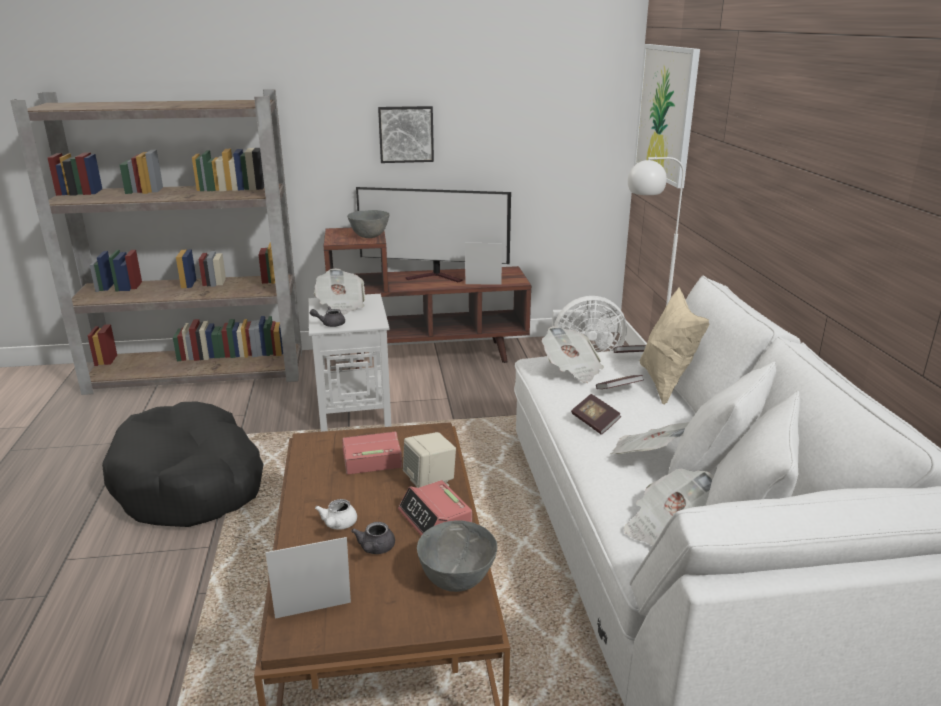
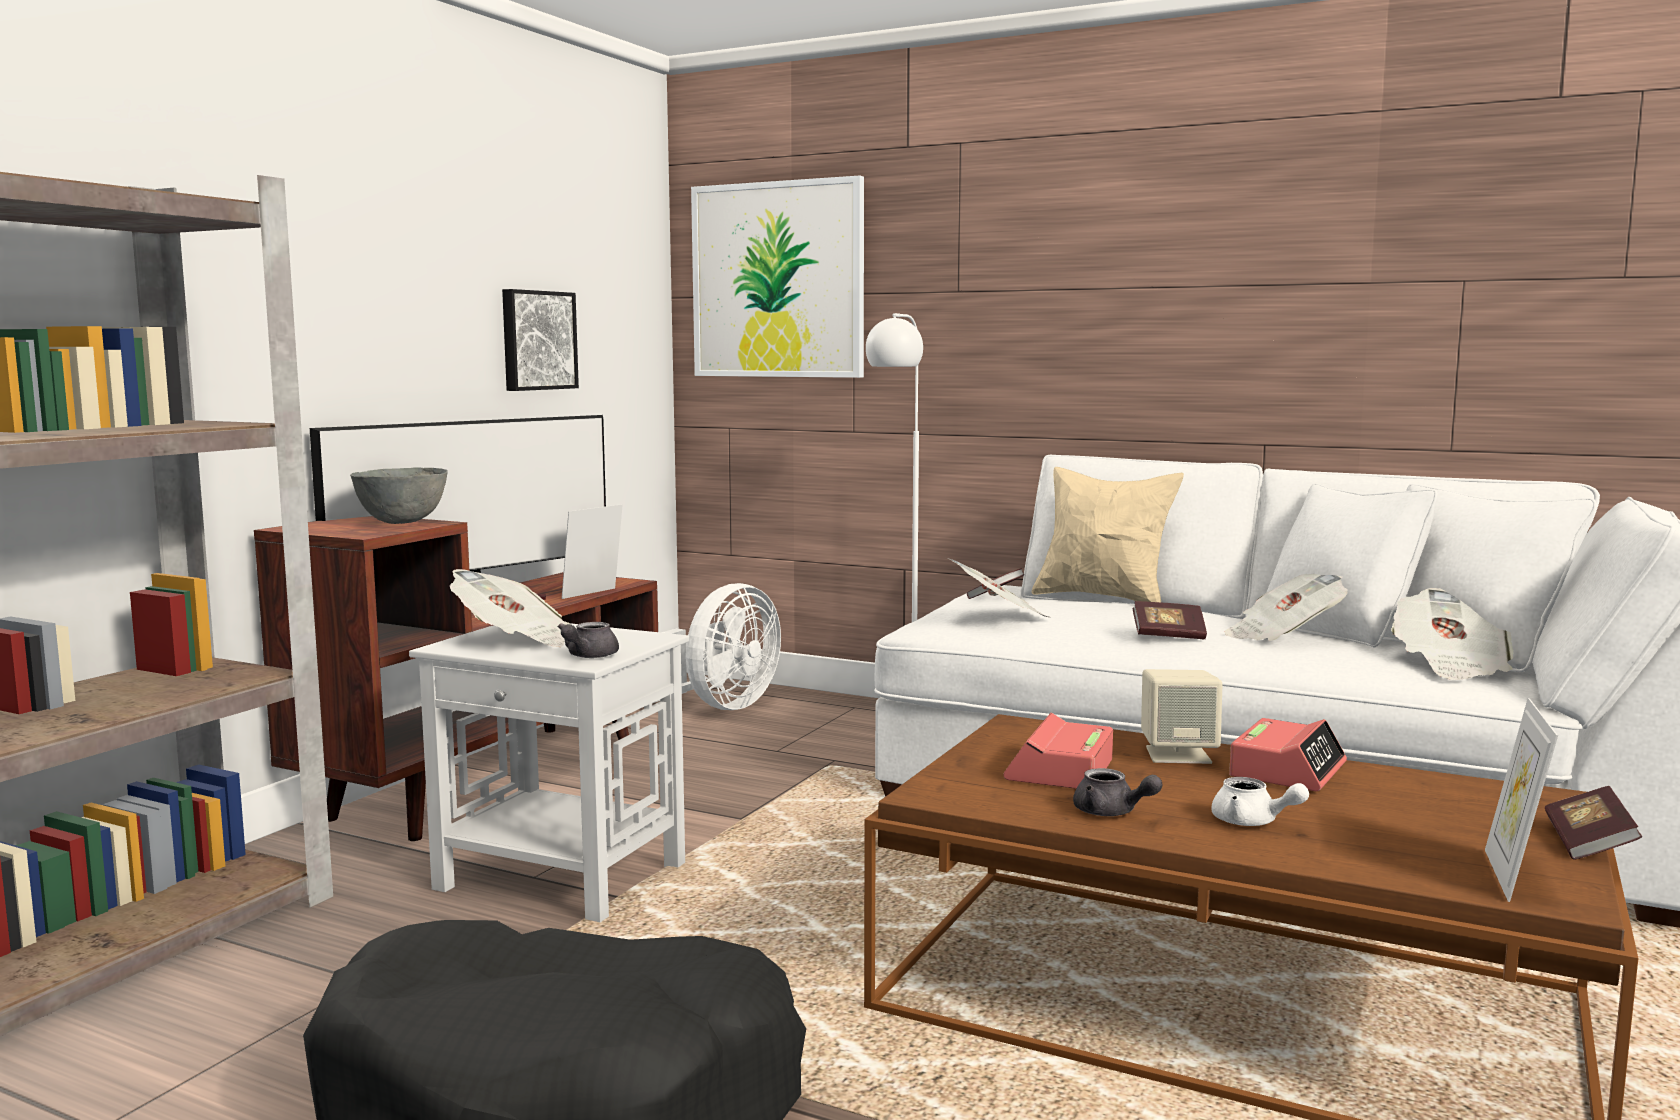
camera: 55 degrees left, 15 degrees down
grey teapot [351,522,395,554] -> grey teapot moved to [1073,768,1163,816]
picture [378,106,434,163] -> picture moved to [502,289,579,391]
alarm clock [398,480,472,536] -> alarm clock turned 60 degrees counterclockwise [1229,718,1347,791]
grey bowl [417,520,498,592] -> none
book [596,375,643,389] -> book moved to [1545,786,1642,860]

